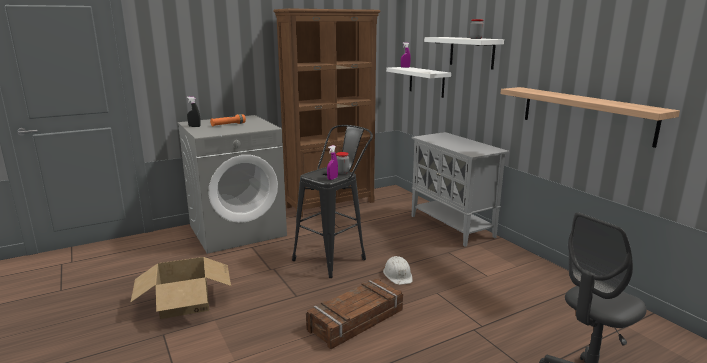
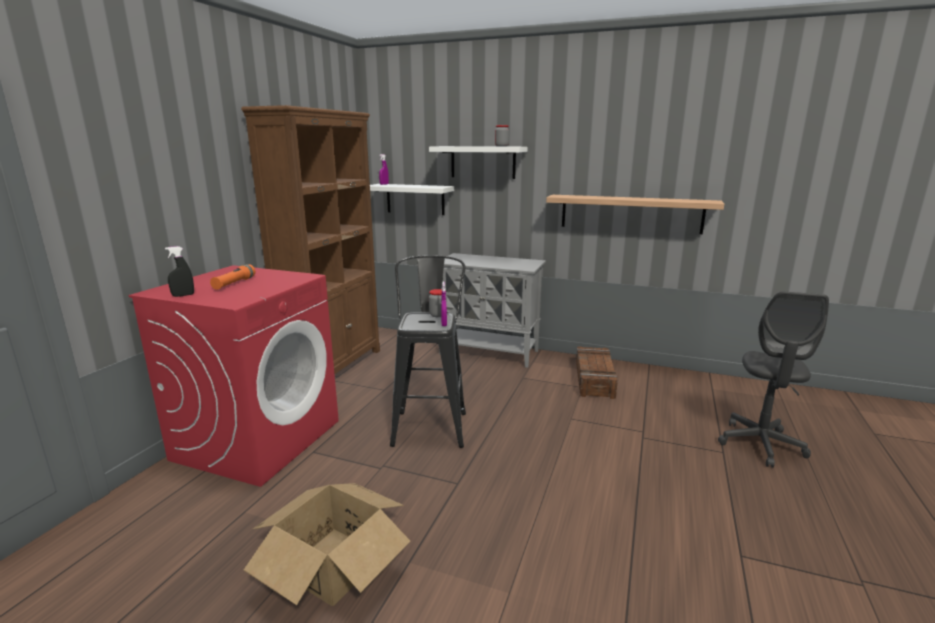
camera: 40 degrees left, 0 degrees up
grey washing machine [178,115,287,254] -> red washing machine [128,265,339,487]
crate [306,279,403,349] -> crate moved to [576,346,618,399]
white hard hat [383,256,412,285] -> none

